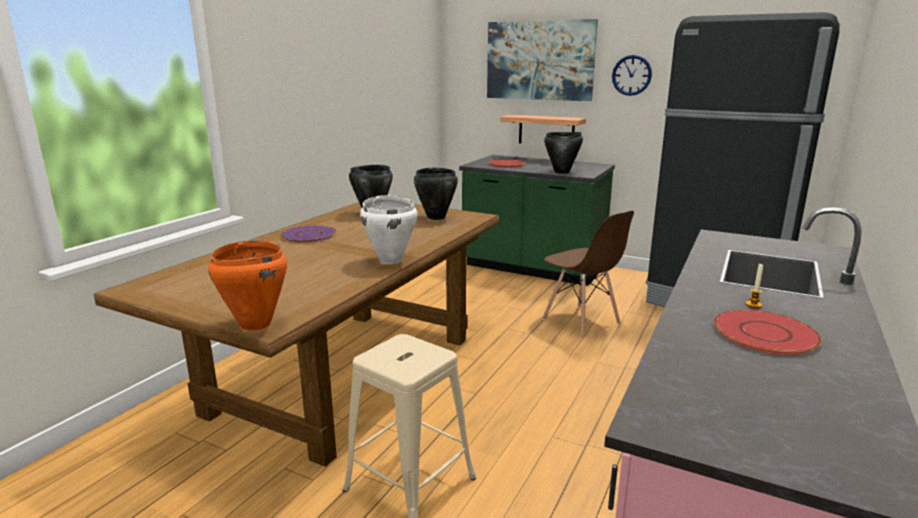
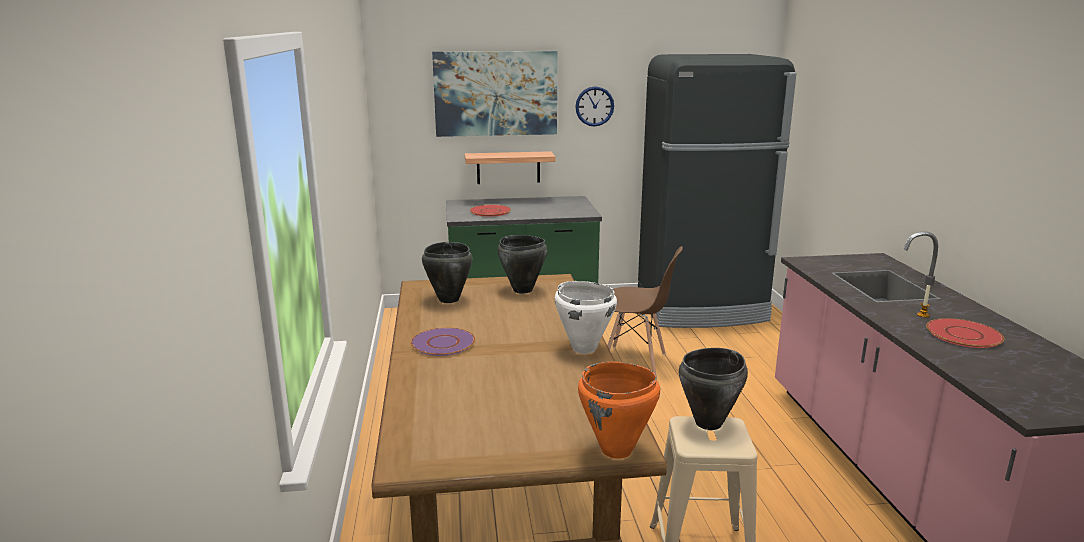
camera: 35 degrees left, 0 degrees up
black cooking pot [544,132,583,174] -> black cooking pot moved to [679,348,748,430]

